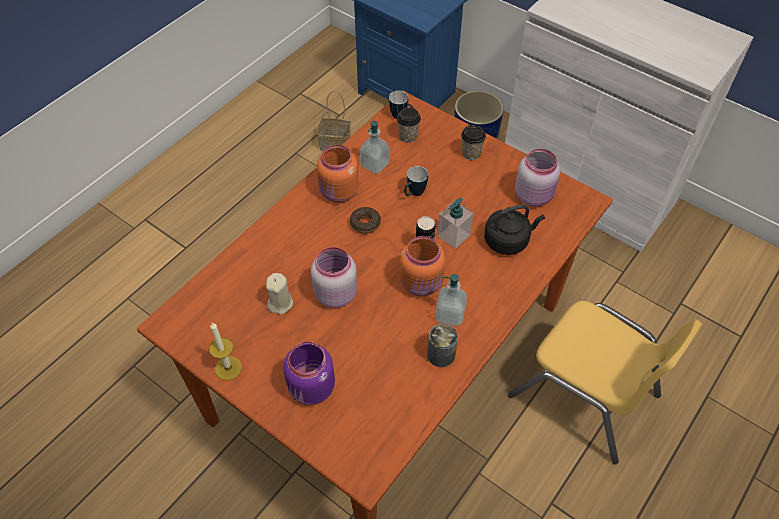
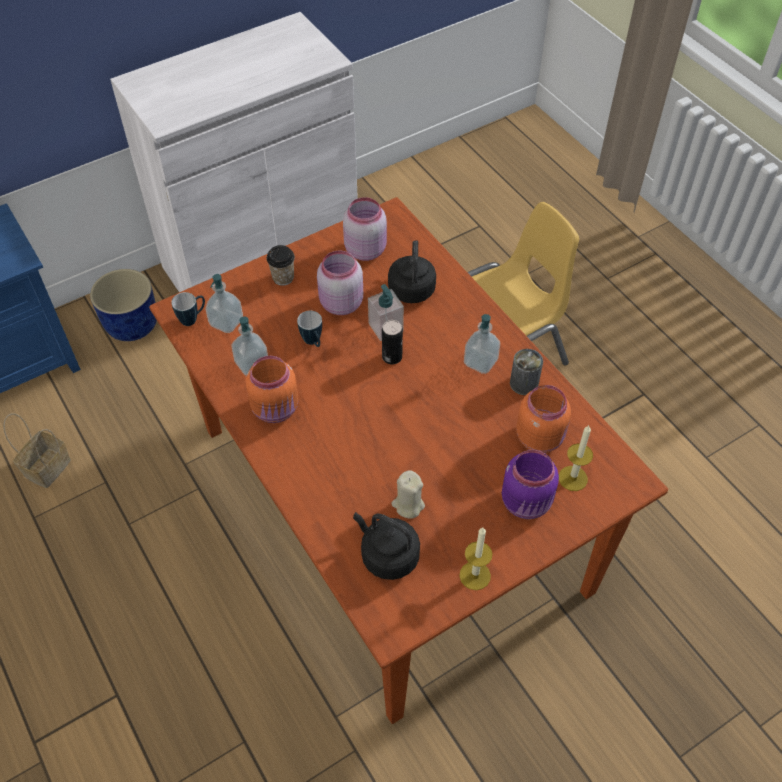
camera: 70 degrees left, 0 degrees up
pink jar [311,247,358,308] -> pink jar moved to [317,251,363,315]
donut [350,207,381,234] -> none
cup [397,107,421,143] -> soap dispenser [205,274,243,333]
orange jar [400,236,445,296] -> orange jar moved to [516,385,571,453]
none -> black kettle [353,512,420,580]
none -> candle [559,425,593,491]

